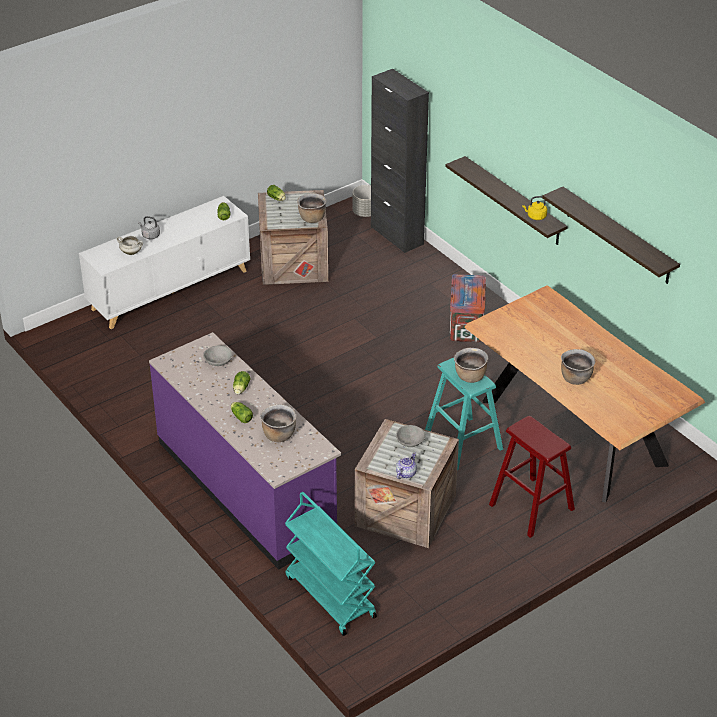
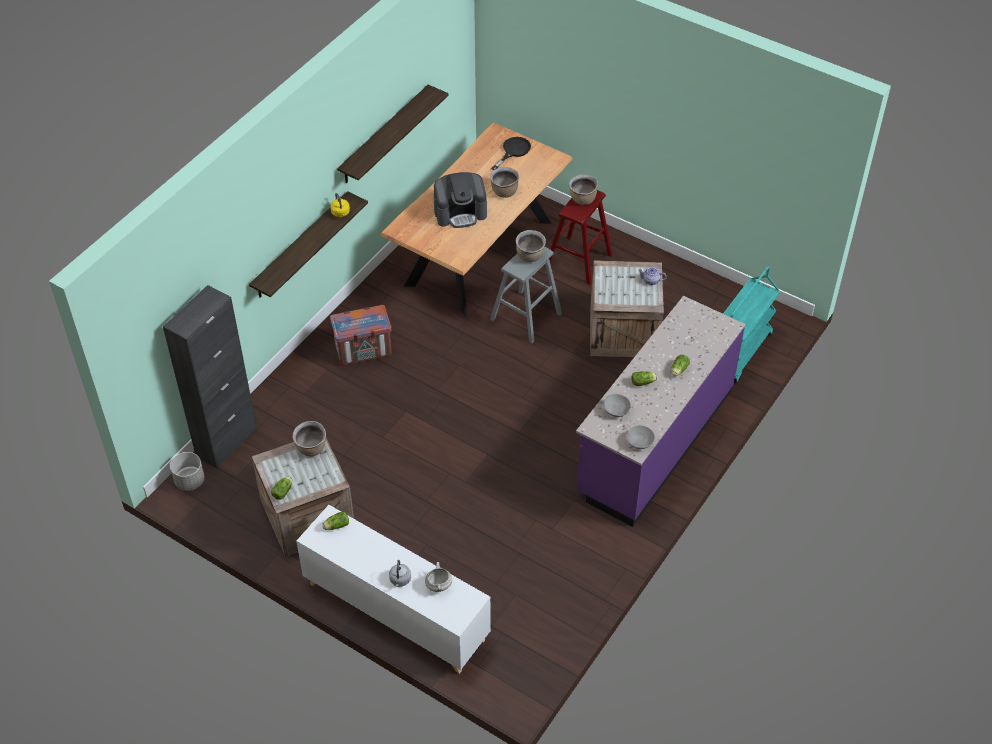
camera: 110 degrees left, 10 degrees up
brown cooking pot [260,404,296,442] -> brown cooking pot moved to [569,174,598,205]
grey bowl [396,425,425,447] -> grey bowl moved to [626,425,655,449]
turquoise stool [425,358,503,470] -> grey stool [490,247,562,343]
none -> coffee machine [433,172,487,228]
none -> black frying pan [491,137,531,170]

